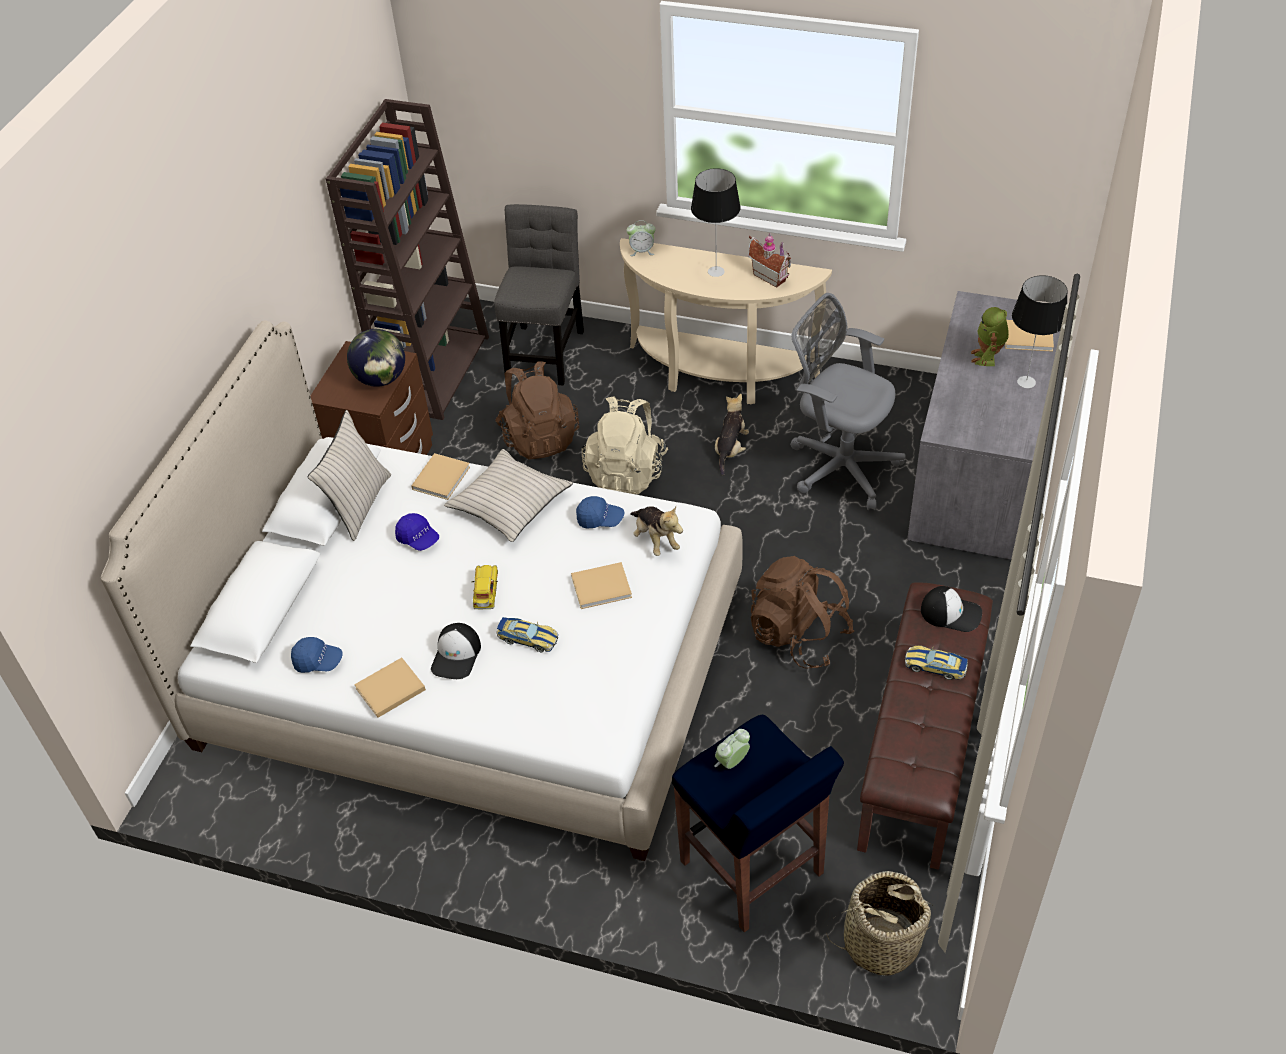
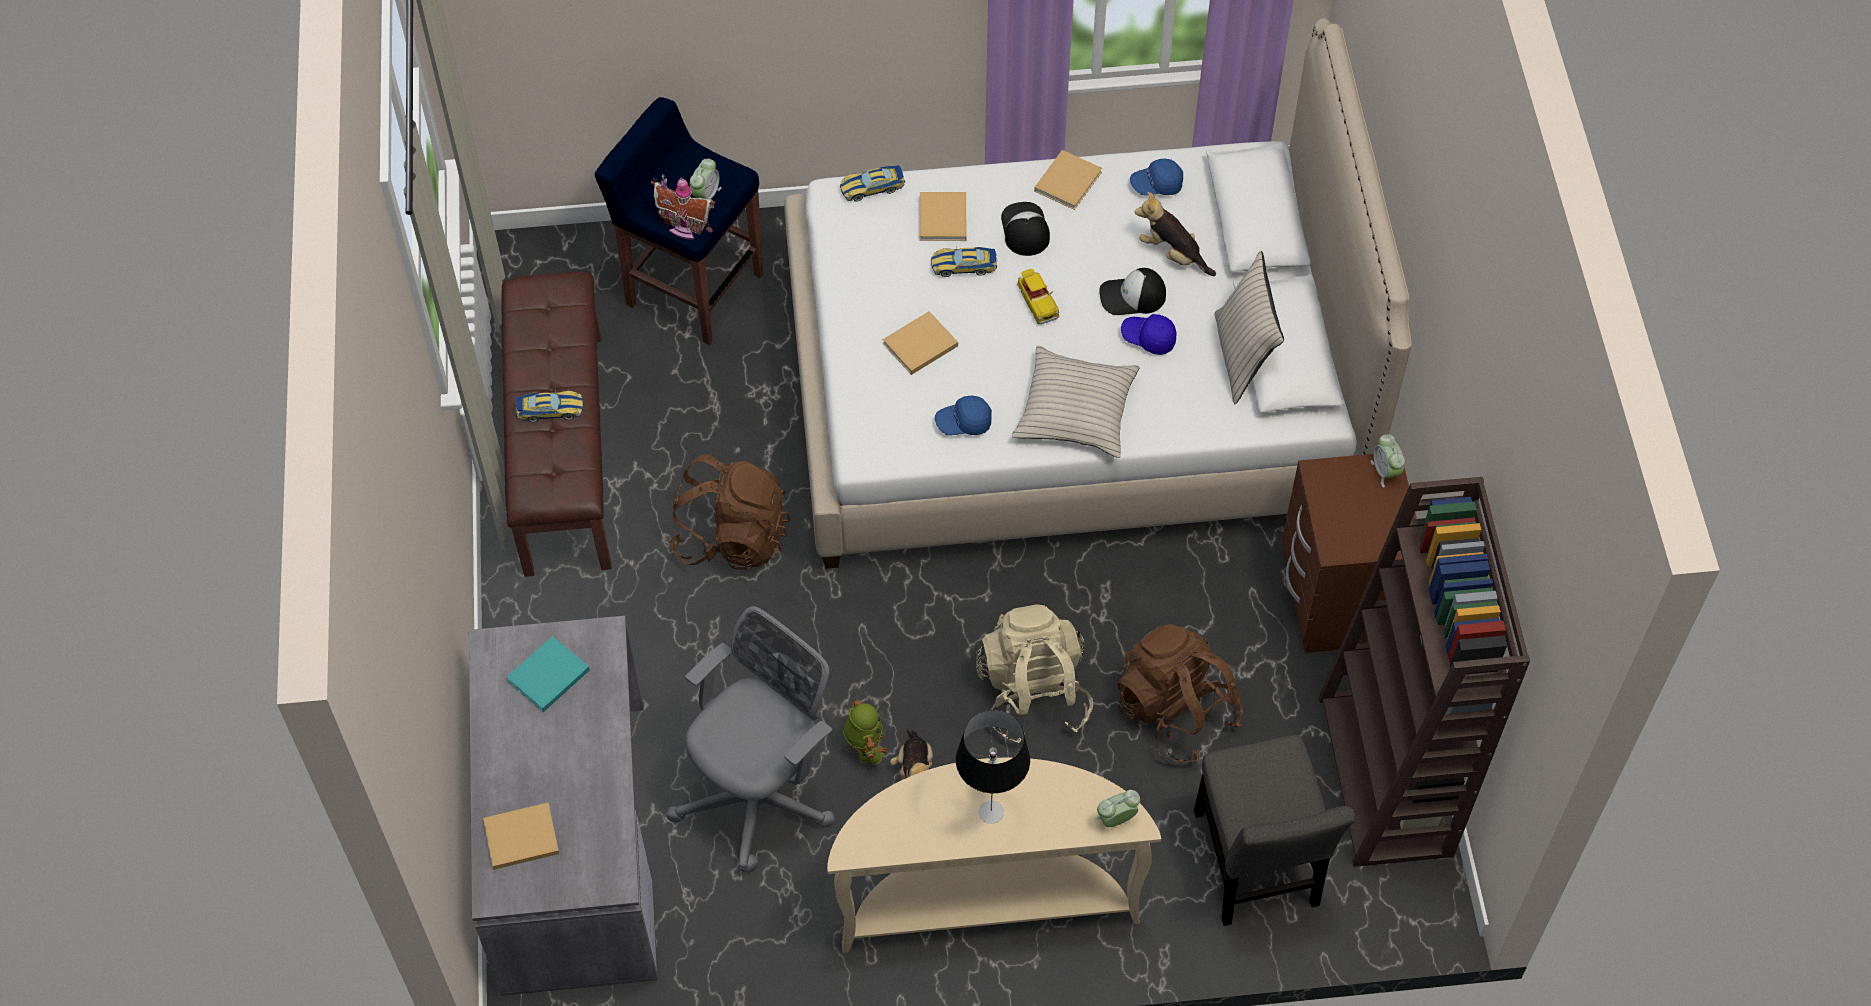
camera: 155 degrees right, 10 degrees up
globe [347,329,405,387] -> none
beige book [411,453,470,500] -> beige book moved to [919,192,966,241]
plush toy [630,506,683,556] -> plush toy moved to [1135,192,1216,276]
toy house [748,233,791,288] -> toy house moved to [651,174,716,240]
grey office chair [790,293,906,510] -> grey office chair turned 60 degrees counterclockwise [666,606,835,872]
basket [826,871,932,976] -> none
cap [921,586,982,632] -> cap moved to [1099,268,1166,315]
toy robot [971,307,1009,366] -> toy robot moved to [843,700,888,766]
table lamp [1012,275,1068,388] -> none
none -> turquoise book [506,636,590,712]
none -> toy car [840,165,905,202]
none -> alarm clock [1371,434,1405,488]

